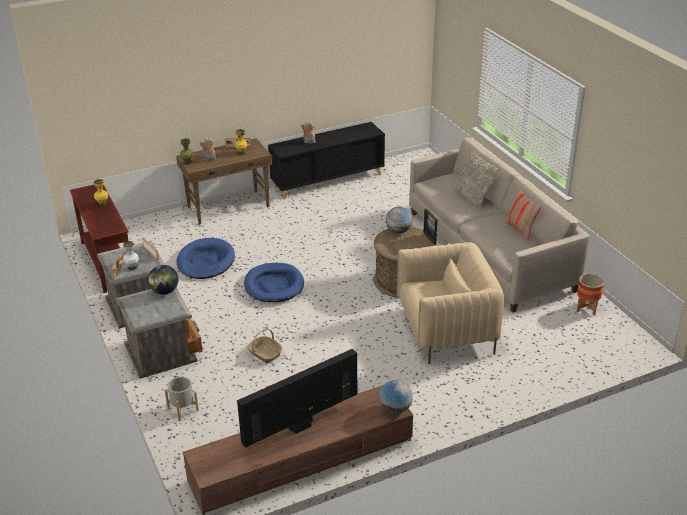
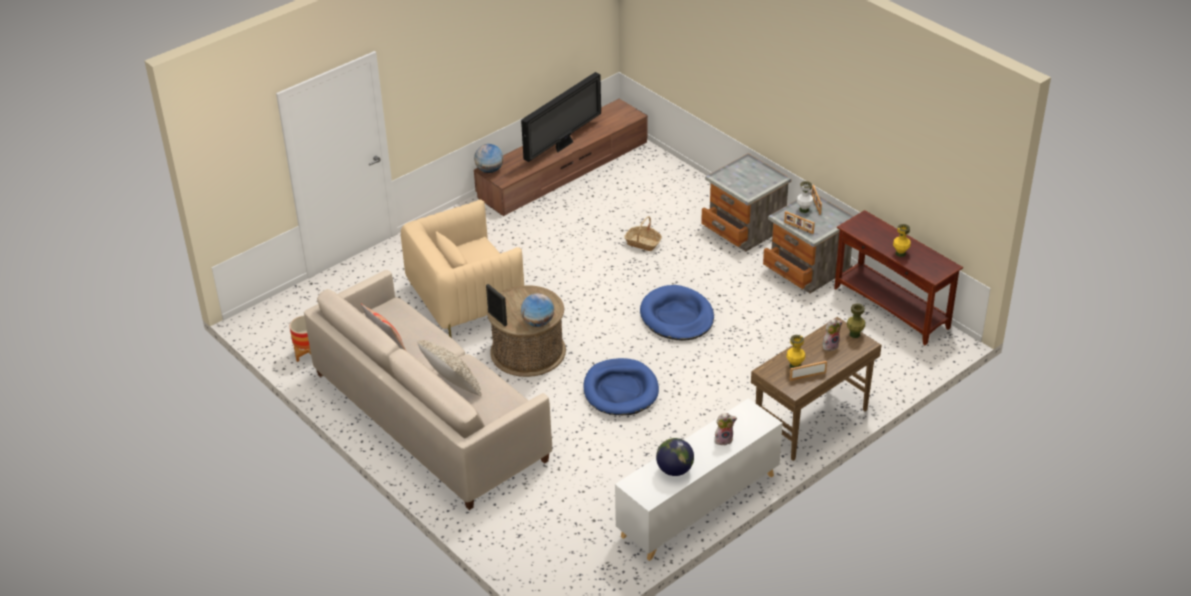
camera: 165 degrees right, 5 degrees up
globe [148,265,178,295] -> globe moved to [656,438,694,476]
grey planter [165,377,199,421] -> none
blue dog bed [177,238,235,279] -> blue dog bed moved to [583,358,659,415]
black cabinet [268,122,385,199] -> white cabinet [615,398,783,561]

